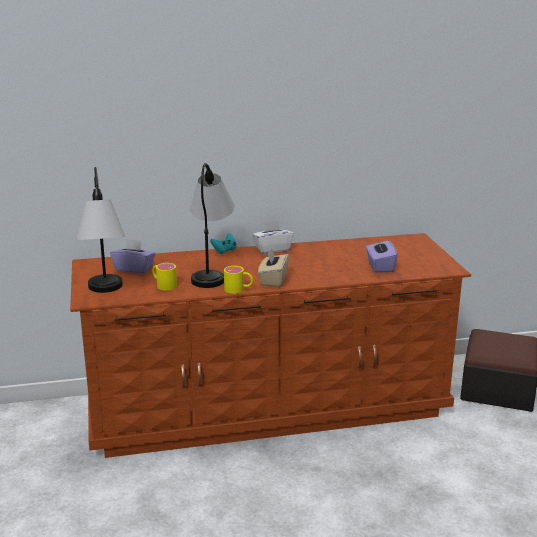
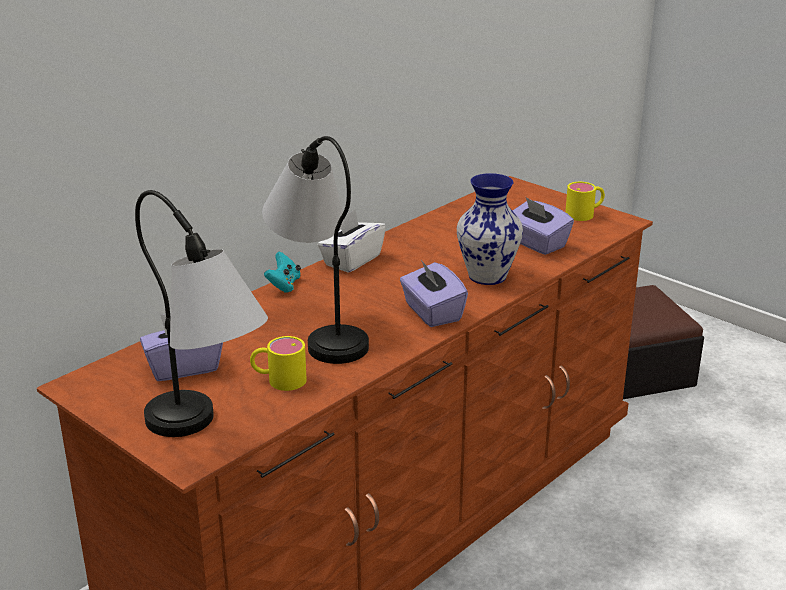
camera: 35 degrees left, 5 degrees up
yellow mug [224,266,253,294] -> yellow mug moved to [565,182,605,221]
beige tissue box [258,248,289,287] -> purple tissue box [400,260,468,327]
none -> vase [457,173,523,285]

